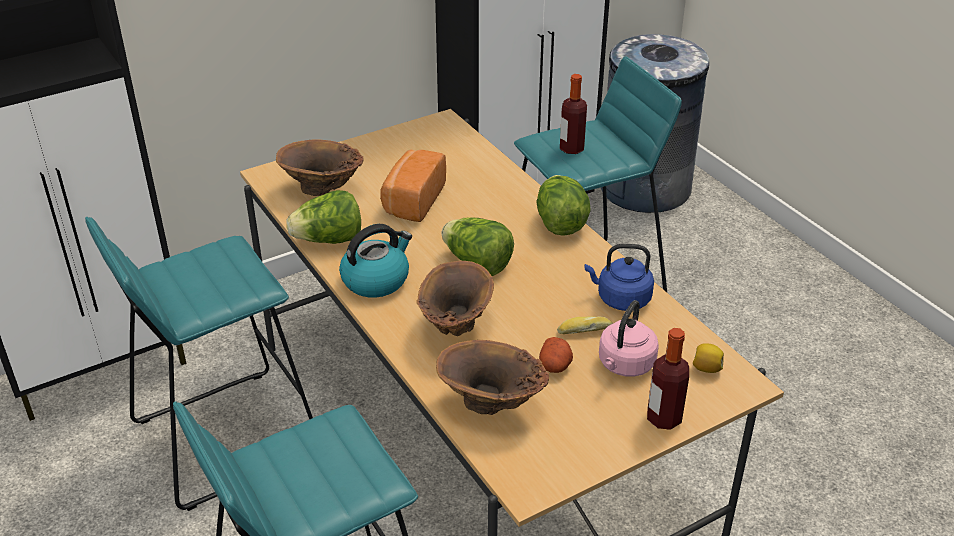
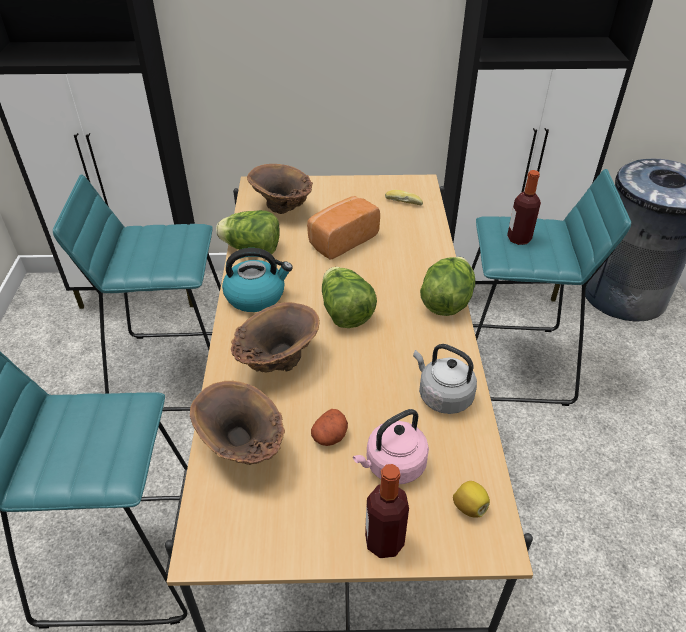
camera: 30 degrees right, 5 degrees up
bread [557,317,613,334] -> bread moved to [385,190,423,205]
blue kettle [585,244,654,311] -> grey kettle [413,344,477,414]

